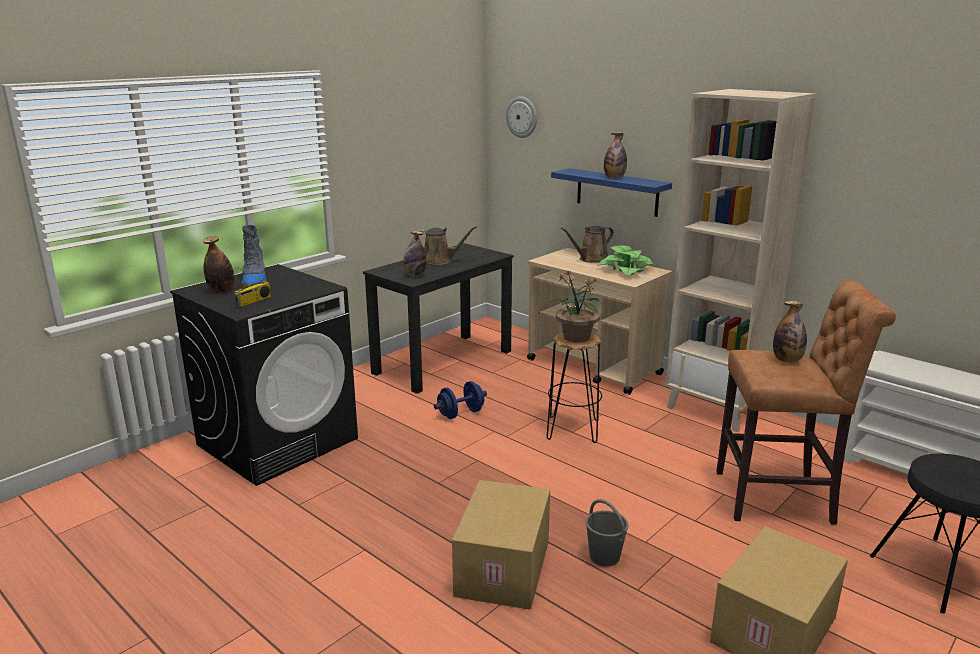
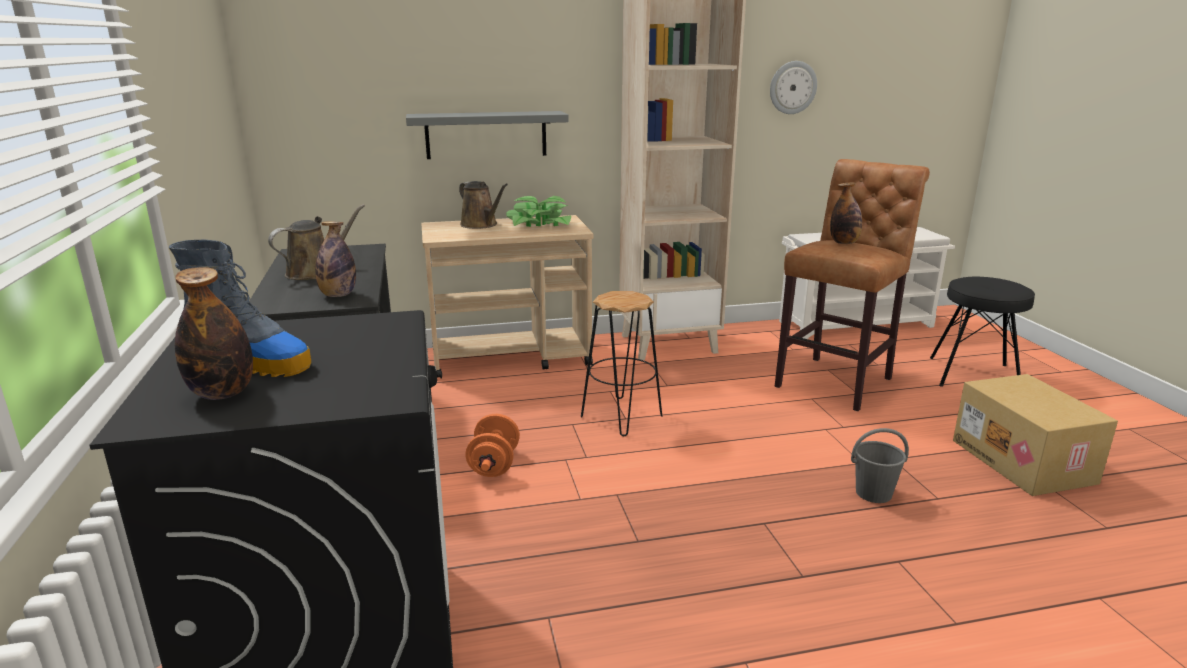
camera: 55 degrees left, 0 degrees up
radio [234,267,271,307] -> none
blue dumbbell [434,381,487,419] -> orange dumbbell [465,414,520,477]
cardboard box [452,480,550,610] -> none
wall clock [506,97,537,138] -> wall clock moved to [770,61,817,114]
potted plant [550,270,600,342] -> none
blue shelf [551,168,672,217] -> grey shelf [406,111,568,159]
brown watering can [561,226,614,263] -> brown watering can turned 45 degrees counterclockwise [459,181,508,229]
bottle [604,133,627,178] -> none

